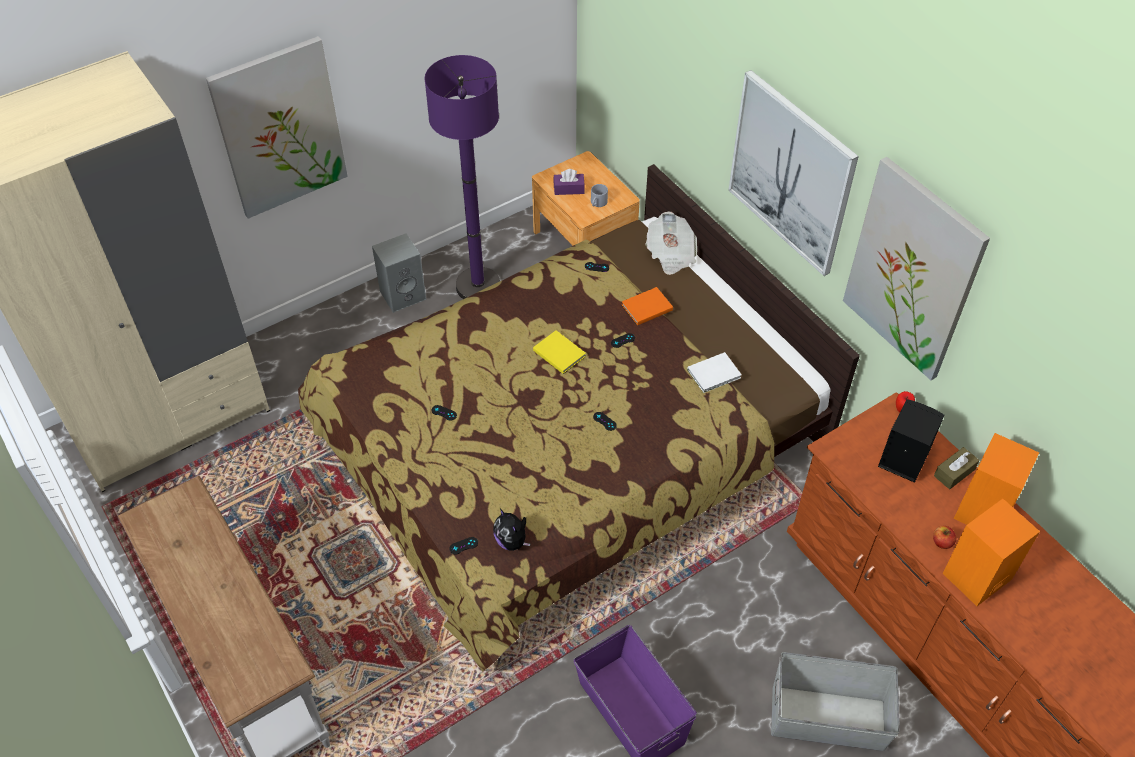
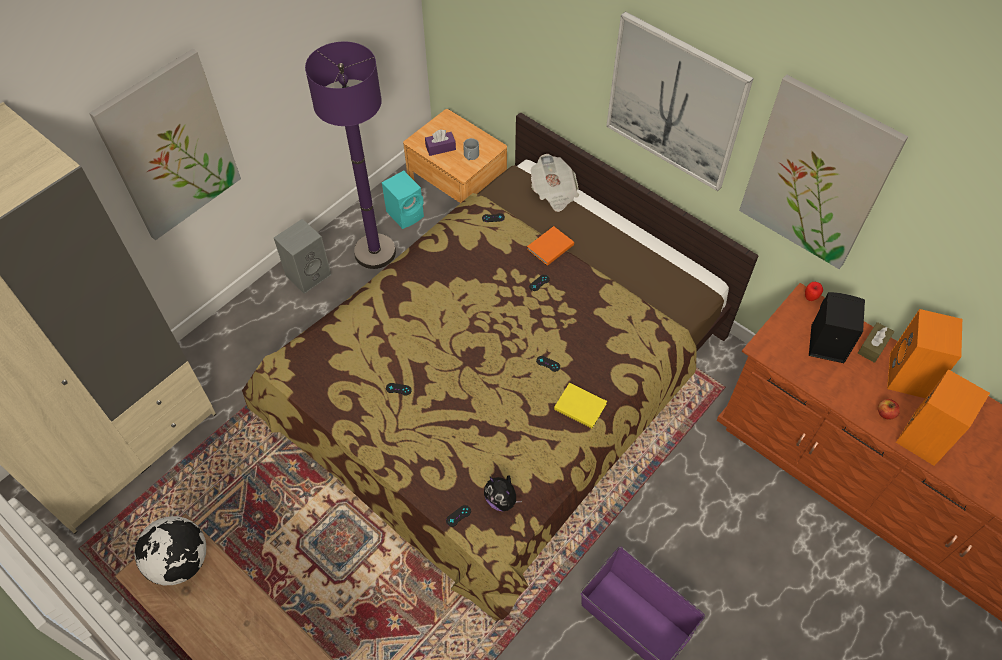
camera: 15 degrees left, 5 degrees up
yellow book [533,330,586,374] -> yellow book moved to [554,383,607,428]
white book [687,352,742,393] -> none
grey storage box [771,652,900,751] -> none
none -> globe [135,516,206,585]
none -> turquoise speaker [382,170,424,229]

